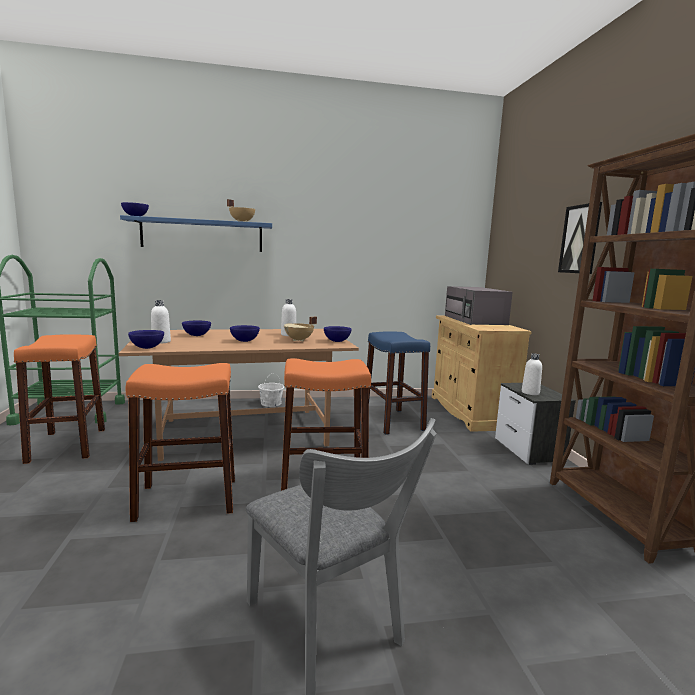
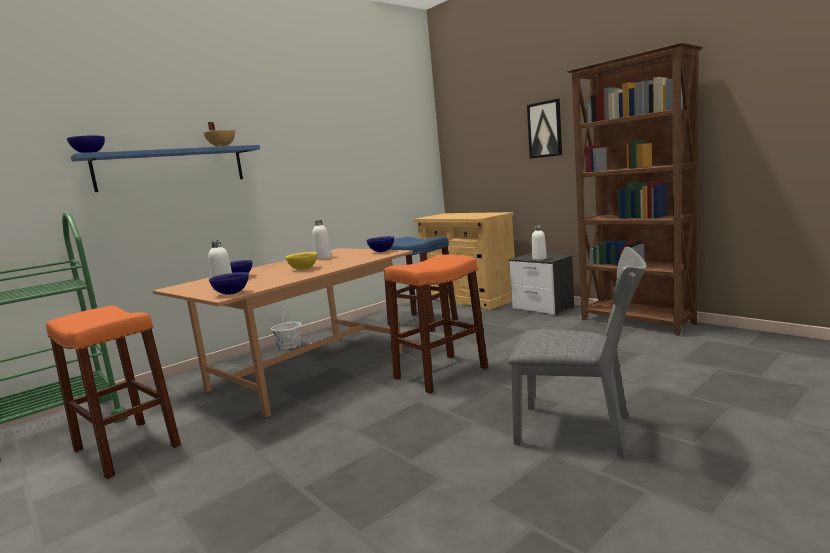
camera: 30 degrees left, 0 degrees up
orange stool [126,363,235,522] -> none
blue bowl [230,325,260,342] -> yellow bowl [286,252,317,270]
beige cooking pot [284,317,317,341] -> none
grey microwave [445,286,513,325] -> none

